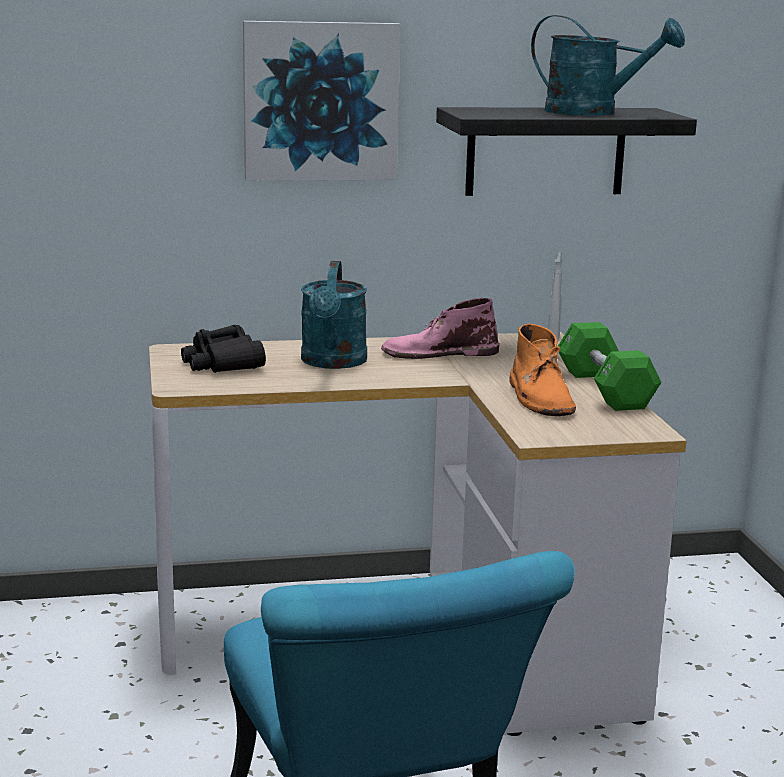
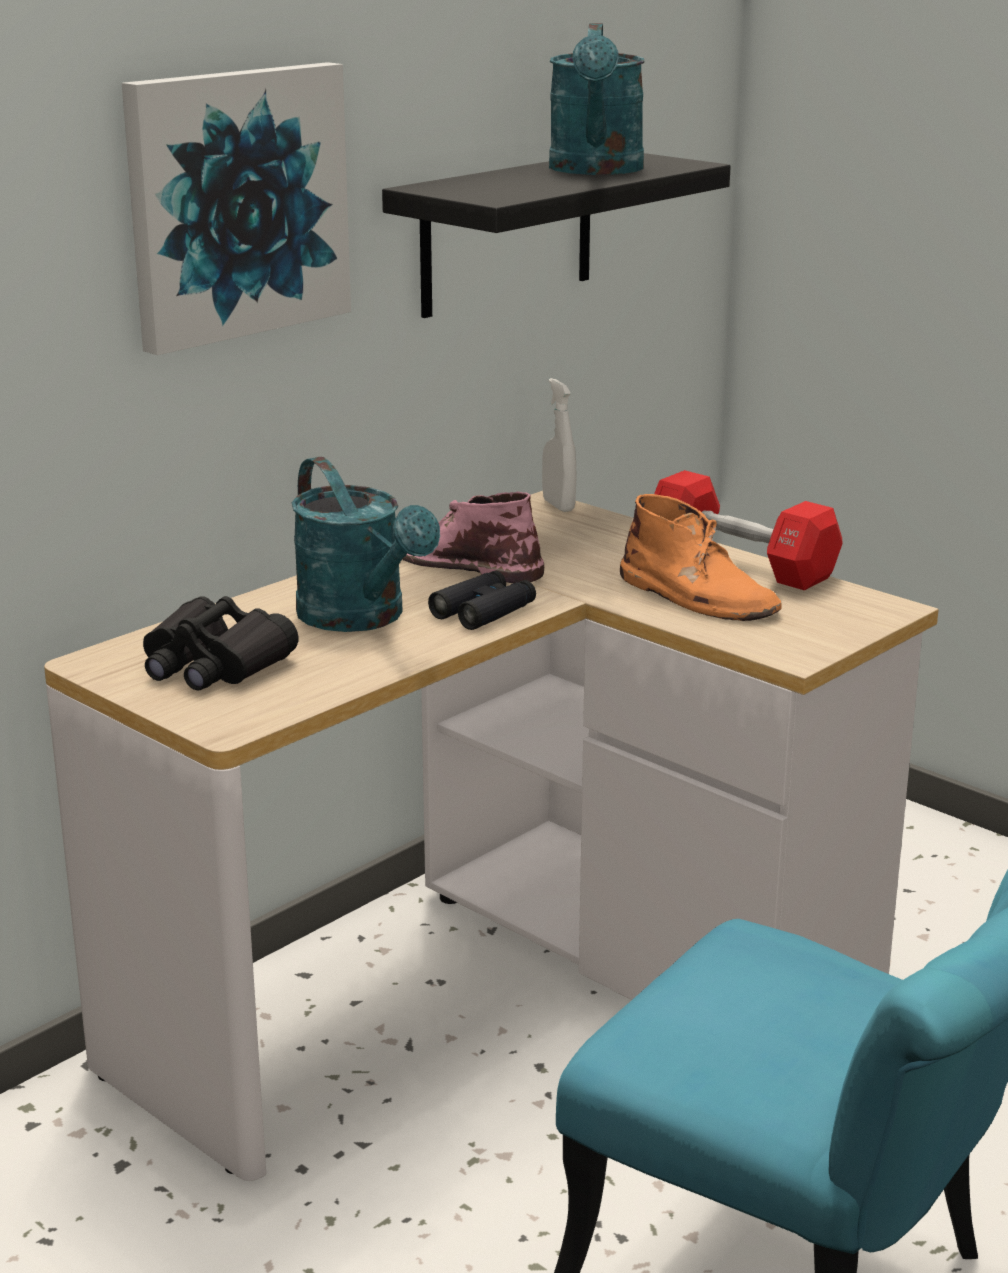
camera: 35 degrees left, 5 degrees up
pink boot [381,298,499,359] -> pink boot turned 75 degrees clockwise [402,491,544,583]
turquoise watering can [531,15,685,116] -> turquoise watering can turned 105 degrees clockwise [549,23,644,175]
green dumbbell [558,322,662,411] -> red dumbbell [654,470,843,590]
none -> black binoculars [428,571,536,630]

